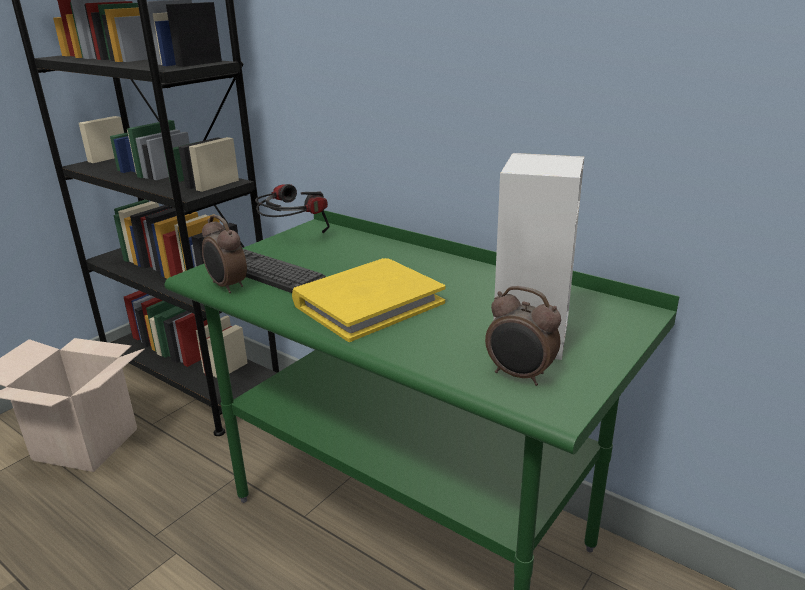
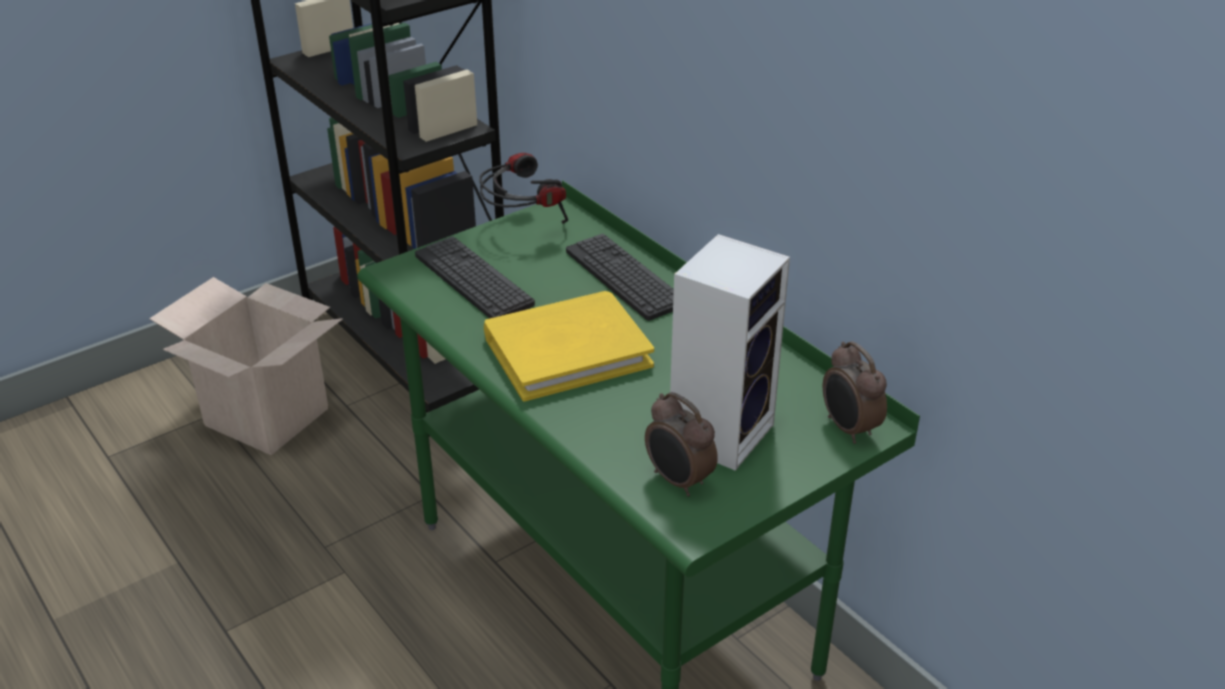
camera: 15 degrees right, 10 degrees up
alarm clock [202,215,247,293] -> alarm clock moved to [823,341,887,444]
none -> keyboard [566,234,674,321]

